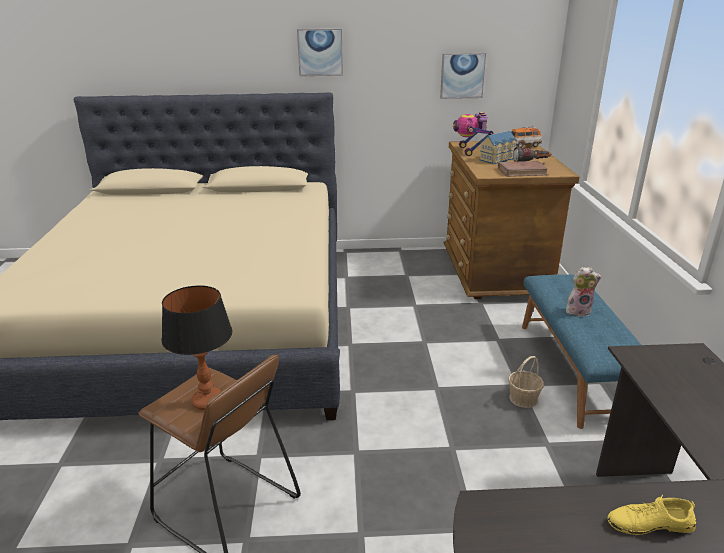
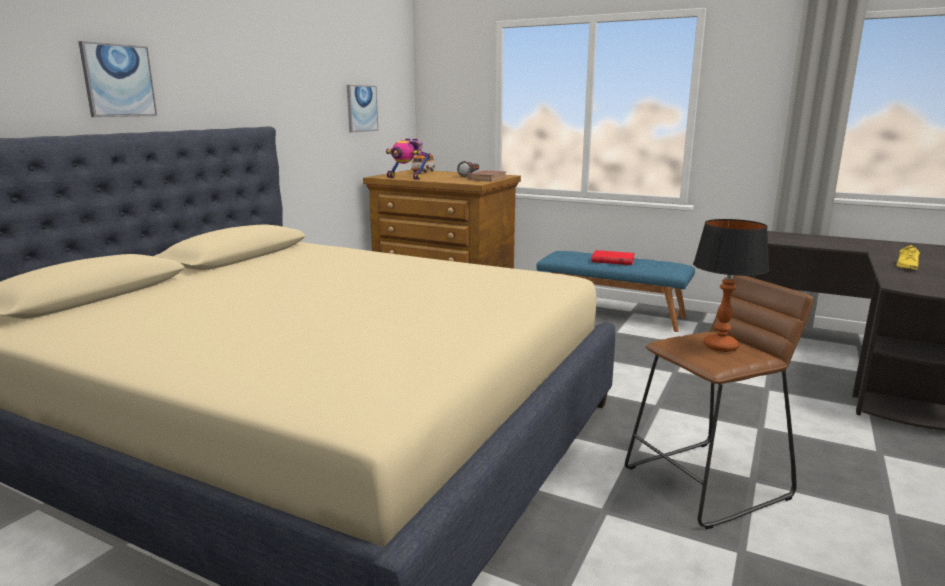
camera: 60 degrees left, 10 degrees down
picture [297,29,343,76] -> picture moved to [78,41,157,117]
toy house [479,131,517,164] -> none
basket [508,356,544,408] -> none
plush toy [566,267,602,317] -> red book [591,250,635,265]

